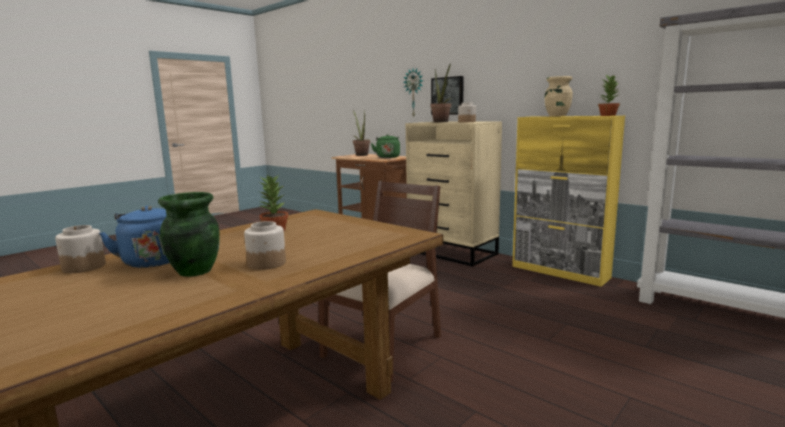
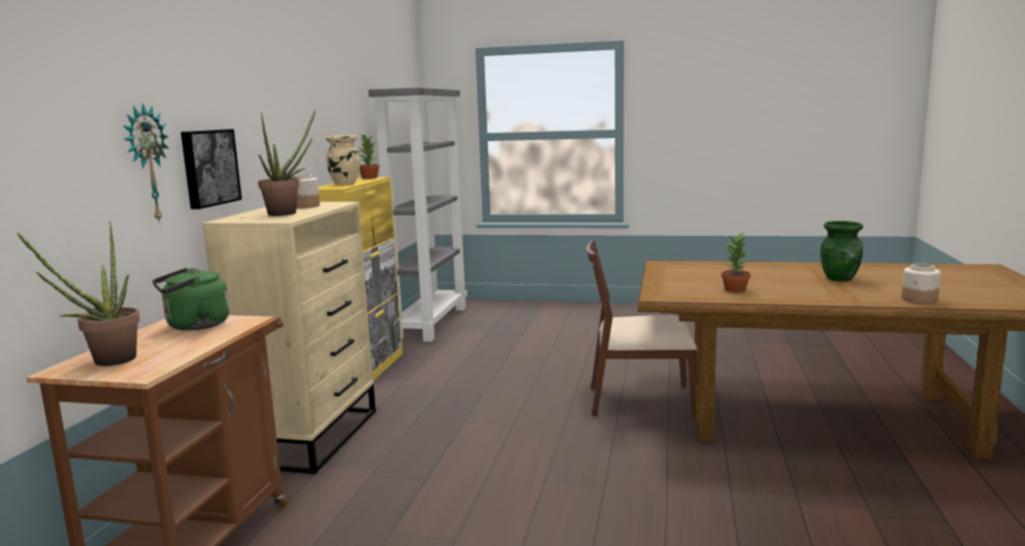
camera: 120 degrees left, 0 degrees up
blue kettle [99,206,170,268] -> none
jar [244,221,286,270] -> none

